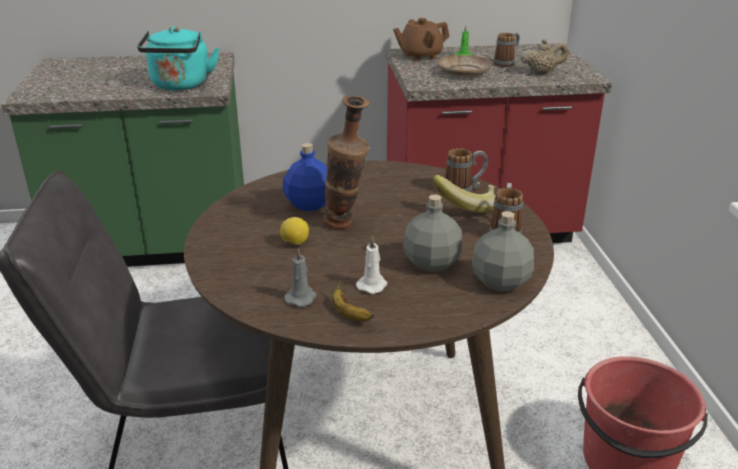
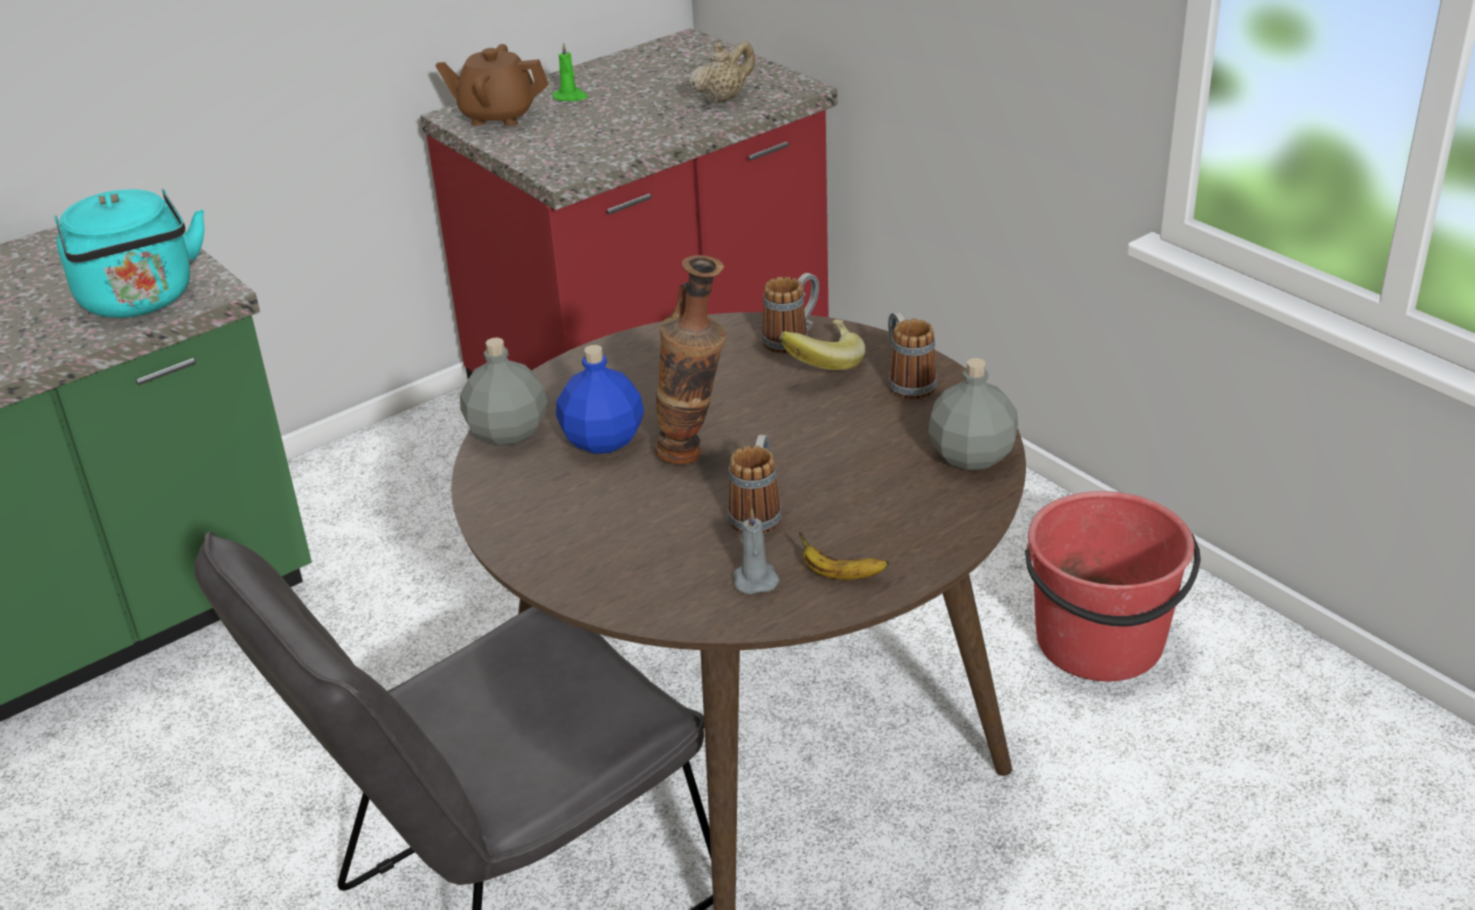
camera: 30 degrees left, 5 degrees up
lemon [280,217,309,245] -> none
white candle [356,236,388,294] -> none
brown teapot [393,18,450,61] -> brown teapot turned 60 degrees clockwise [435,44,549,126]
grey bottle [403,194,462,272] -> grey bottle moved to [460,337,547,446]
beige plate [438,55,492,77] -> none
mug [494,32,520,67] -> mug moved to [728,434,782,534]

